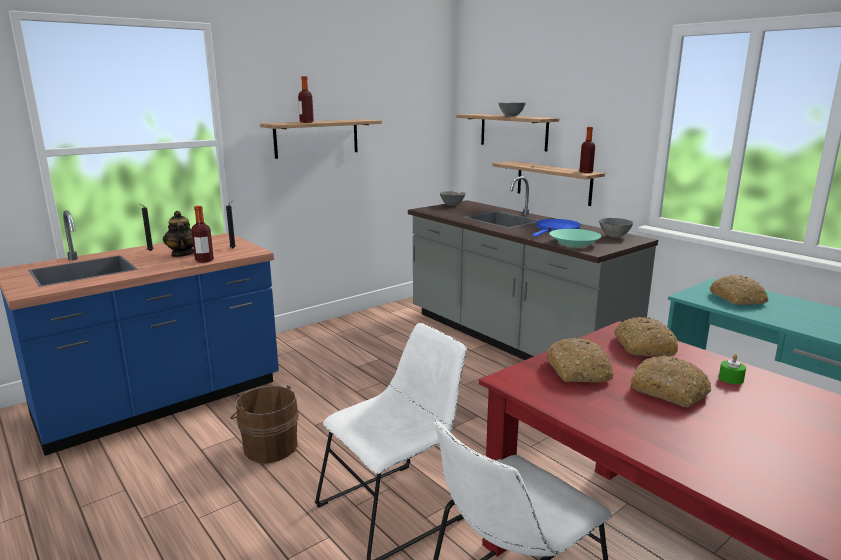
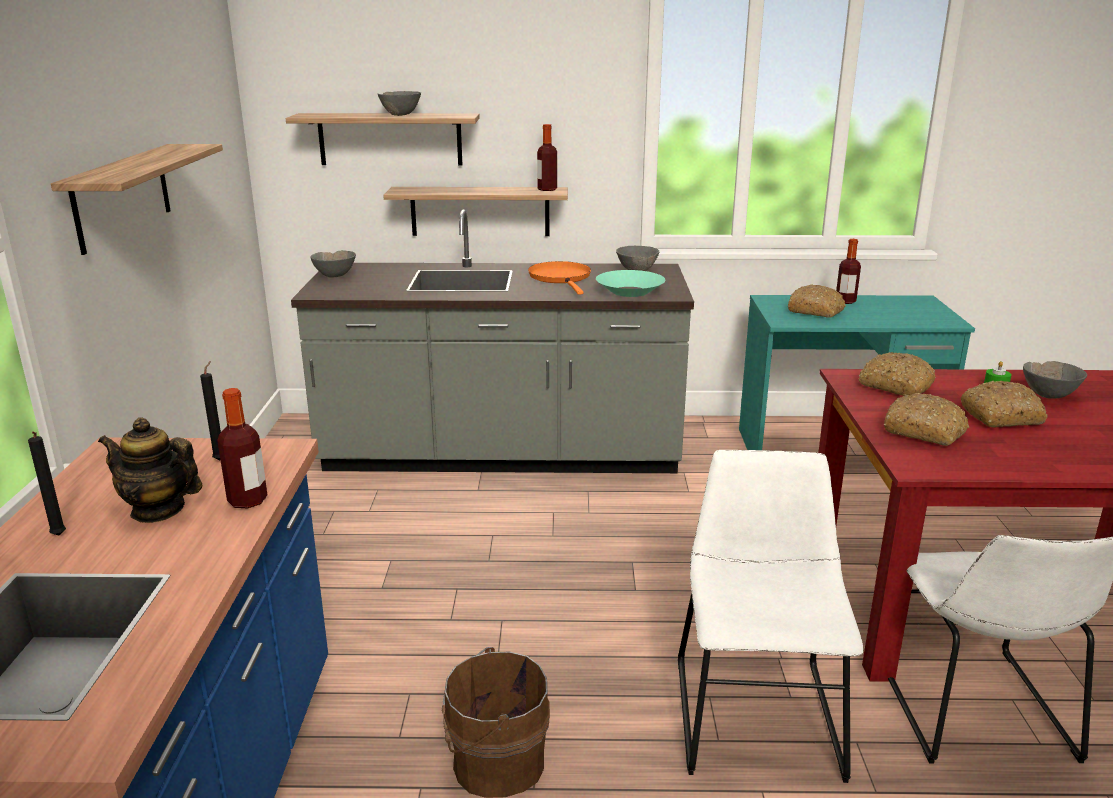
camera: 50 degrees left, 5 degrees up
bottle [298,76,314,123] -> bottle moved to [836,239,861,304]
blue frying pan [533,219,581,237] -> orange frying pan [528,261,591,295]
none -> grey bowl [1023,361,1087,399]

